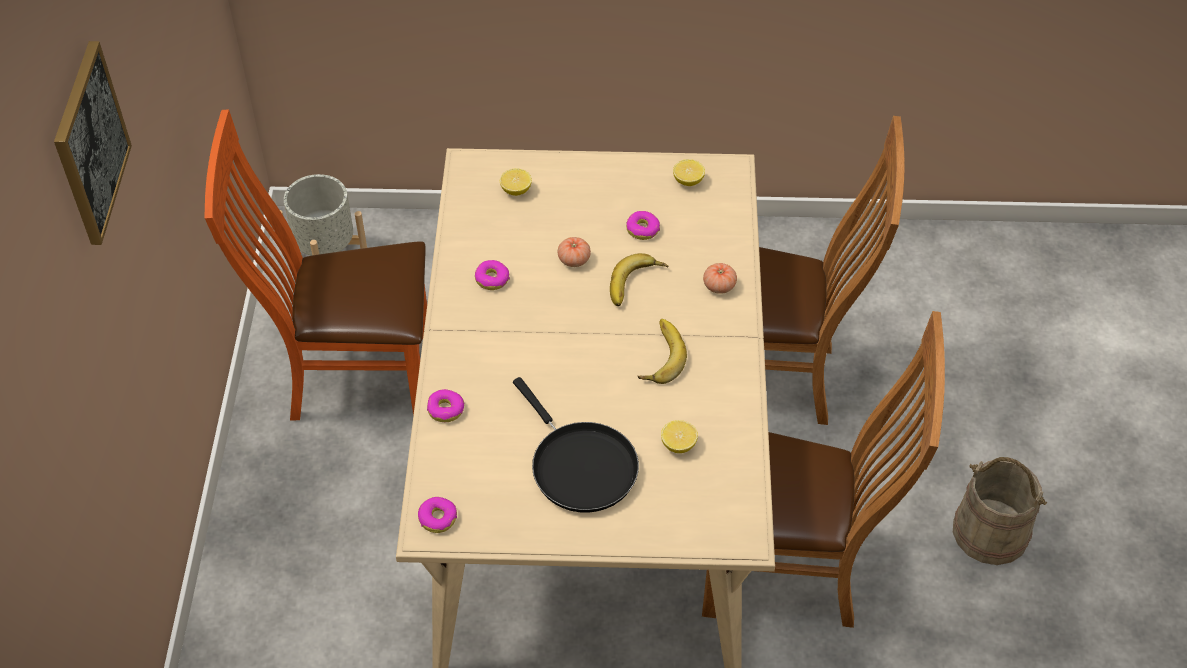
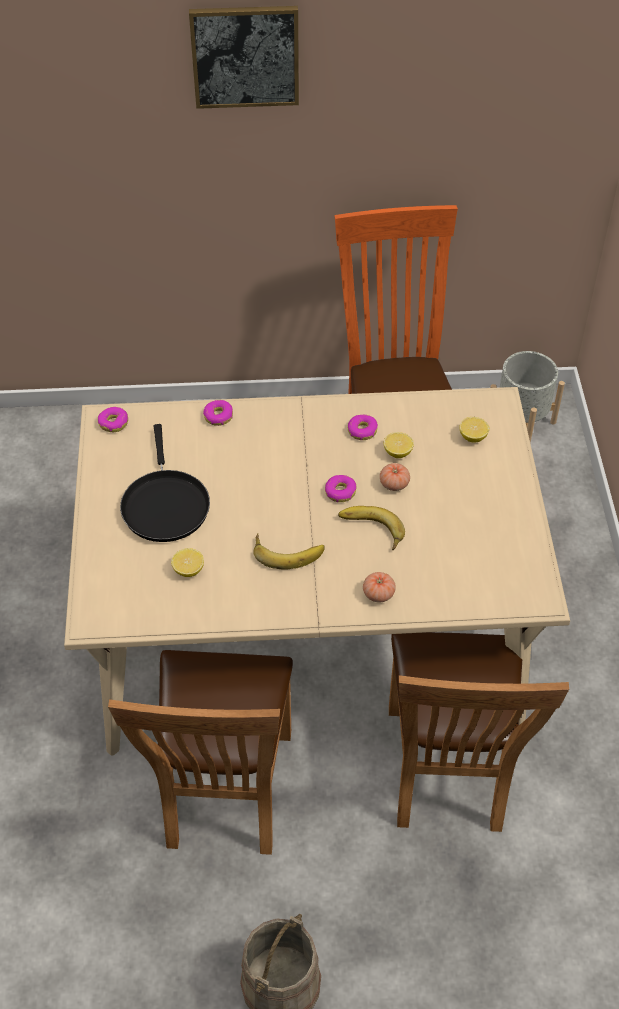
camera: 85 degrees right, 0 degrees up
black frying pan [513,377,639,513] -> black frying pan turned 60 degrees counterclockwise [120,424,210,542]
donut [626,211,660,240] -> donut moved to [325,475,357,502]
lemon [673,159,705,186] -> lemon moved to [384,432,414,458]

